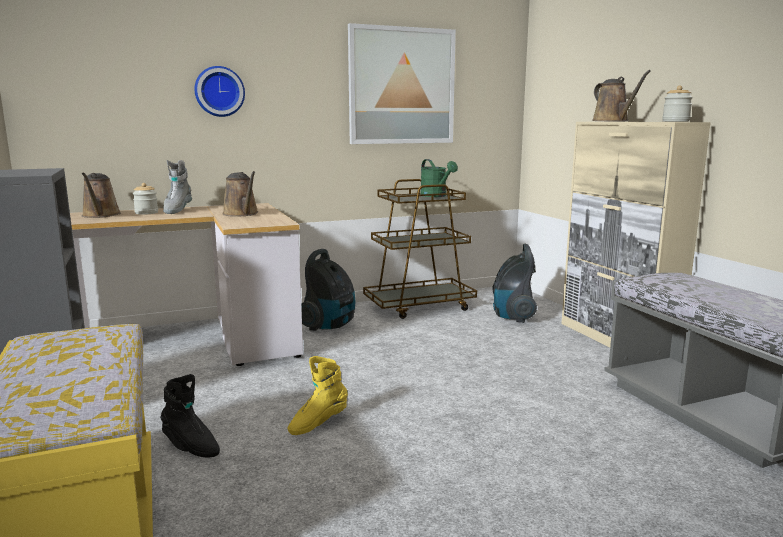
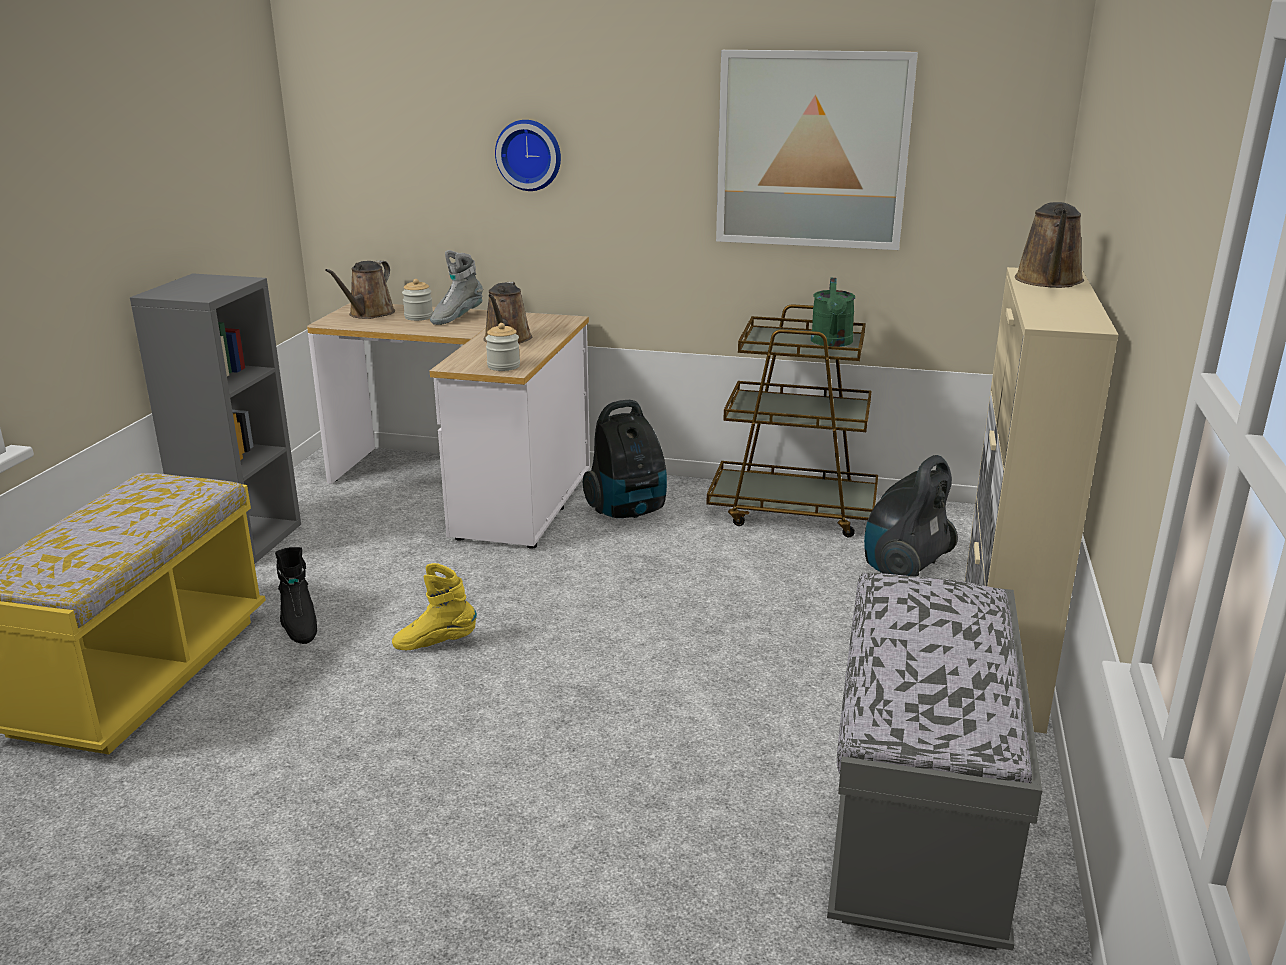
camera: 35 degrees right, 10 degrees up
jar [662,85,693,122] -> jar moved to [485,323,520,371]

